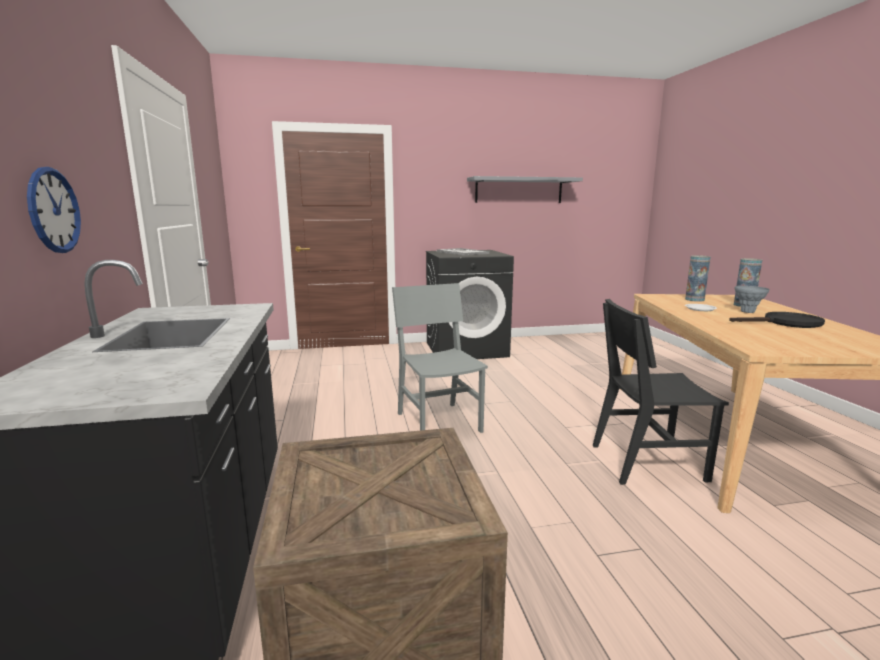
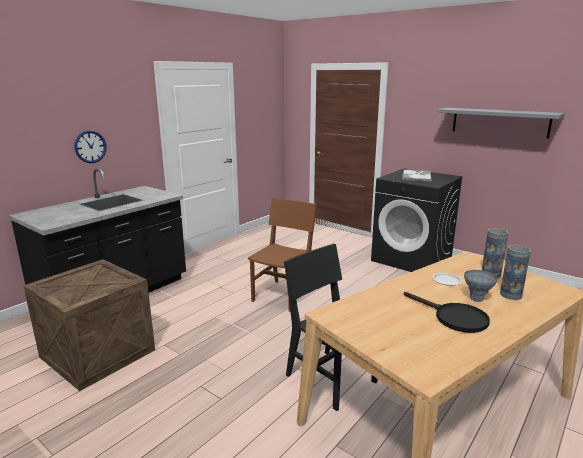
camera: 50 degrees right, 5 degrees up
grey chair [392,283,488,433] -> brown chair [248,198,317,312]

